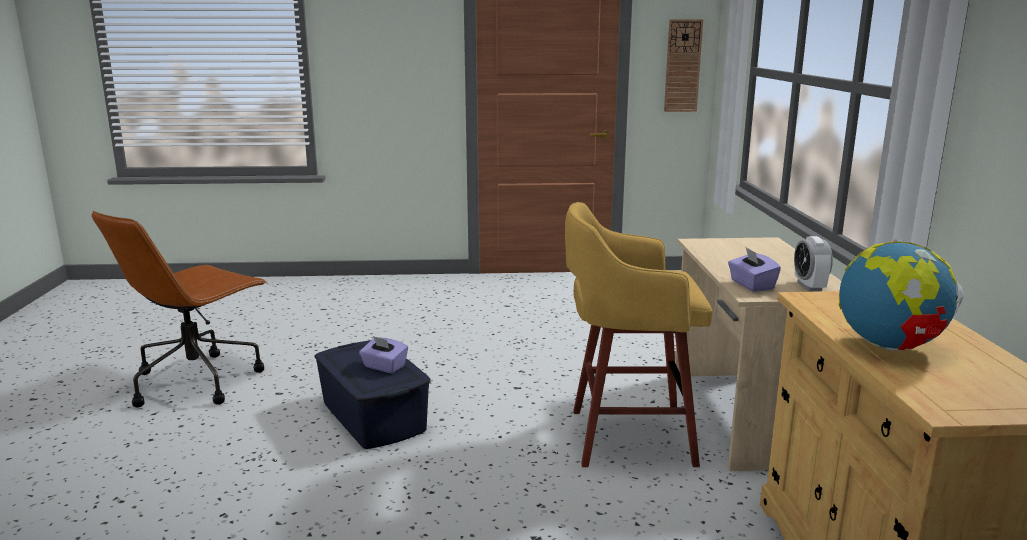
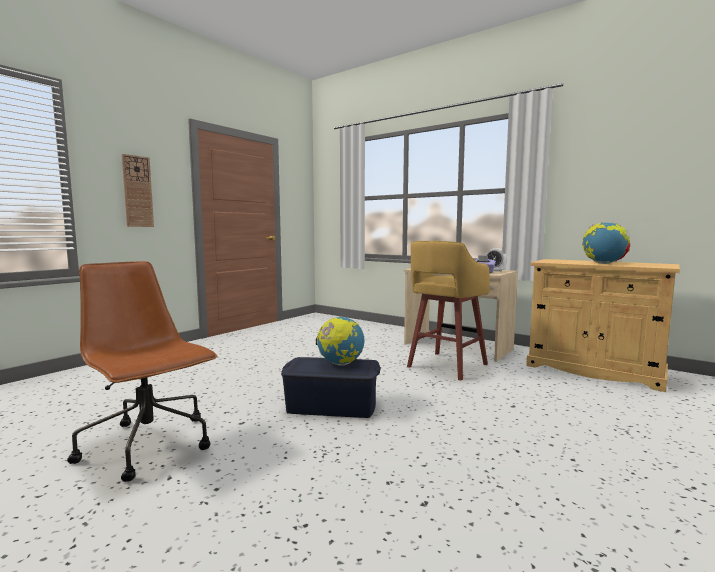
camera: 50 degrees left, 10 degrees down
brown office chair [92,211,267,408] -> brown office chair turned 150 degrees clockwise [67,261,217,482]
purple tissue box [359,336,408,373] -> globe [316,316,364,366]
wall clock [664,19,703,112] -> wall clock moved to [122,154,154,227]

